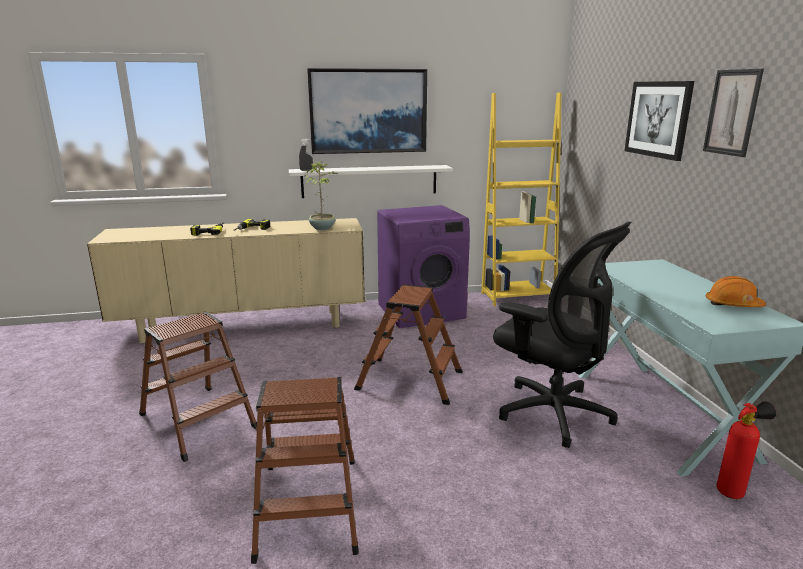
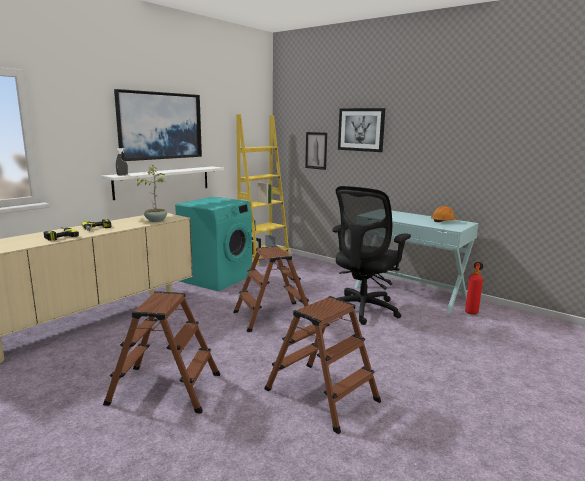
camera: 40 degrees left, 5 degrees down
purple washing machine [377,205,470,328] -> turquoise washing machine [175,197,252,291]
black office chair [493,222,631,448] -> black office chair turned 120 degrees clockwise [332,186,411,325]
picture [703,69,764,157] -> picture moved to [305,132,327,170]

